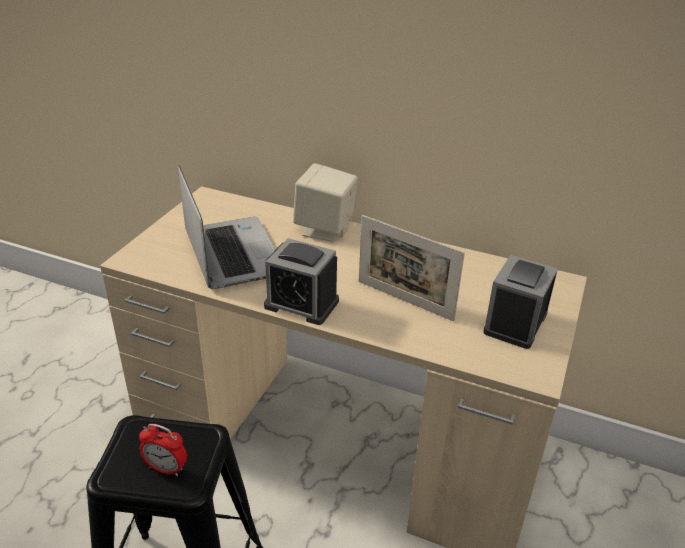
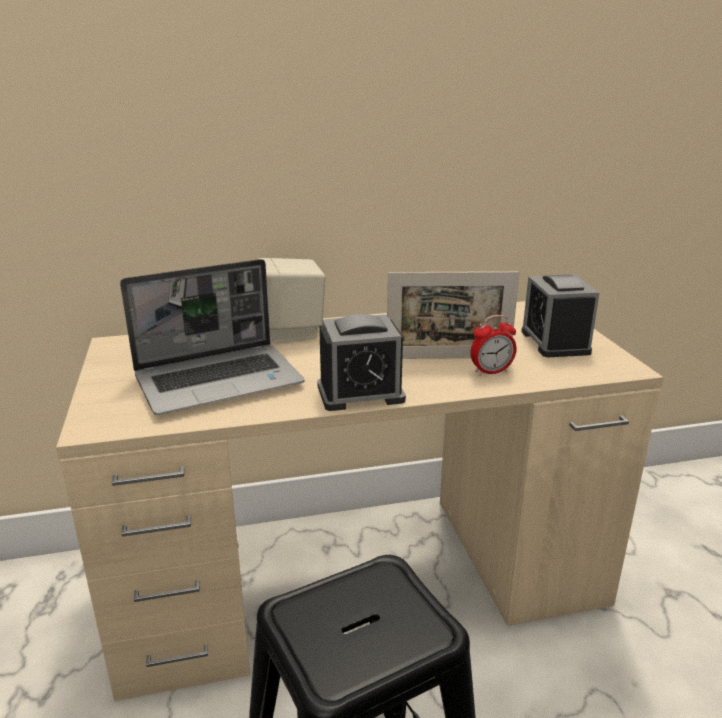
camera: 35 degrees left, 10 degrees down
alarm clock [139,424,187,477] -> alarm clock moved to [470,315,517,376]
laptop [178,166,276,289] -> laptop turned 120 degrees clockwise [120,259,305,415]

